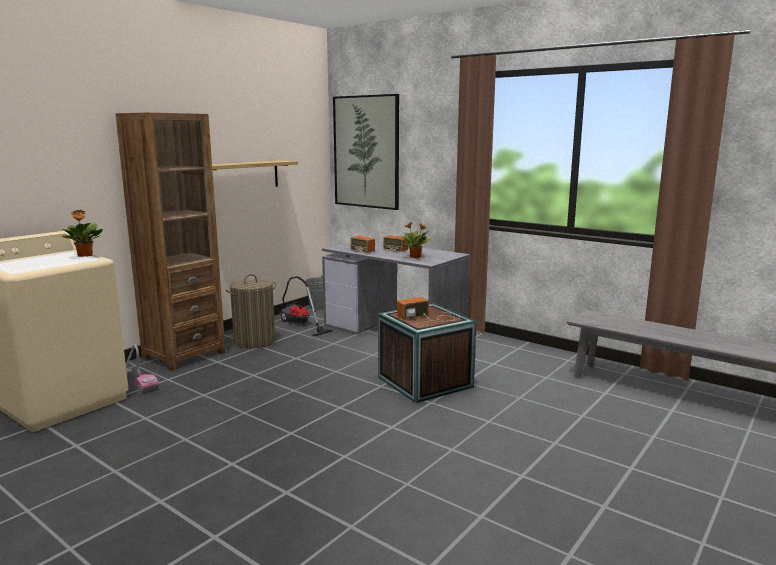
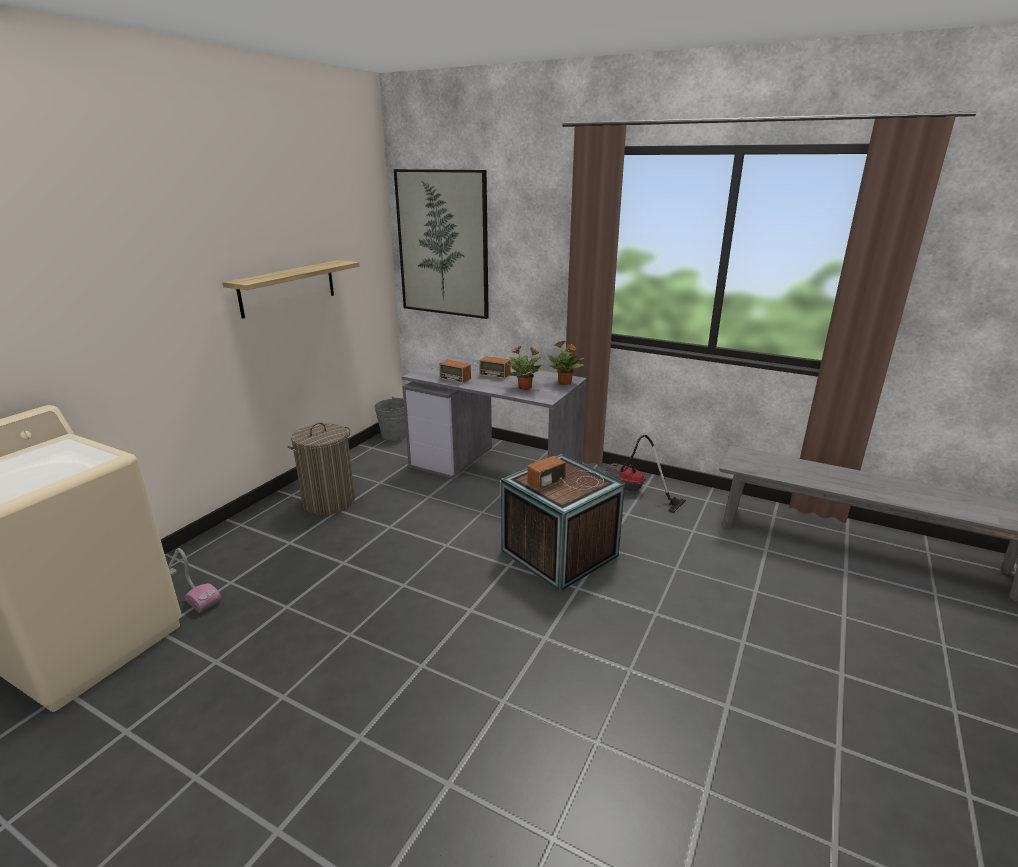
camera: 10 degrees left, 10 degrees up
potted plant [62,210,103,257] -> potted plant moved to [547,340,584,385]
brown bookcase [115,112,225,371] -> none
vacuum cleaner [280,276,333,336] -> vacuum cleaner moved to [603,435,686,513]

